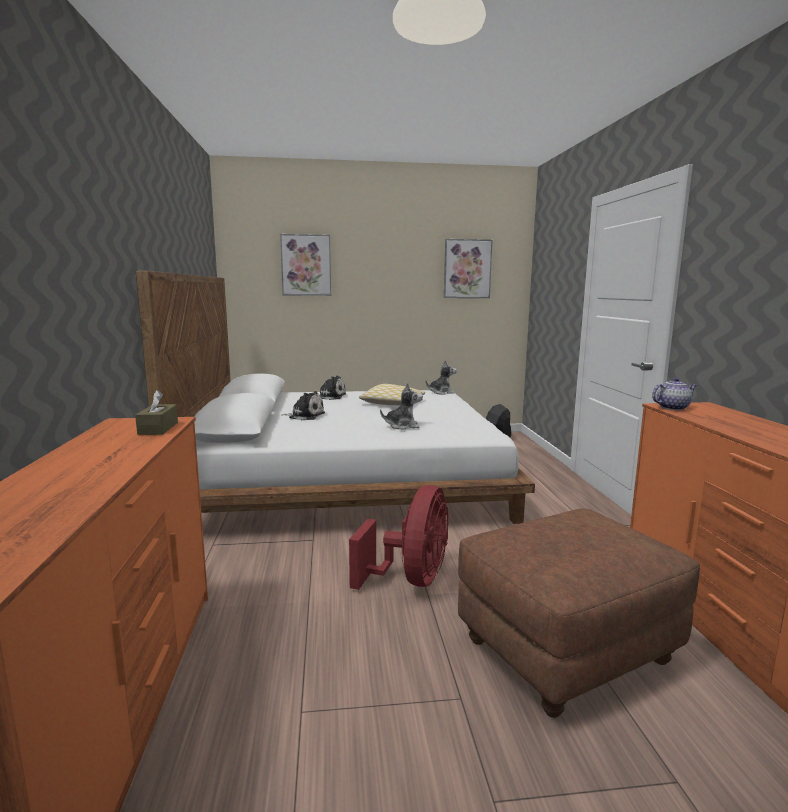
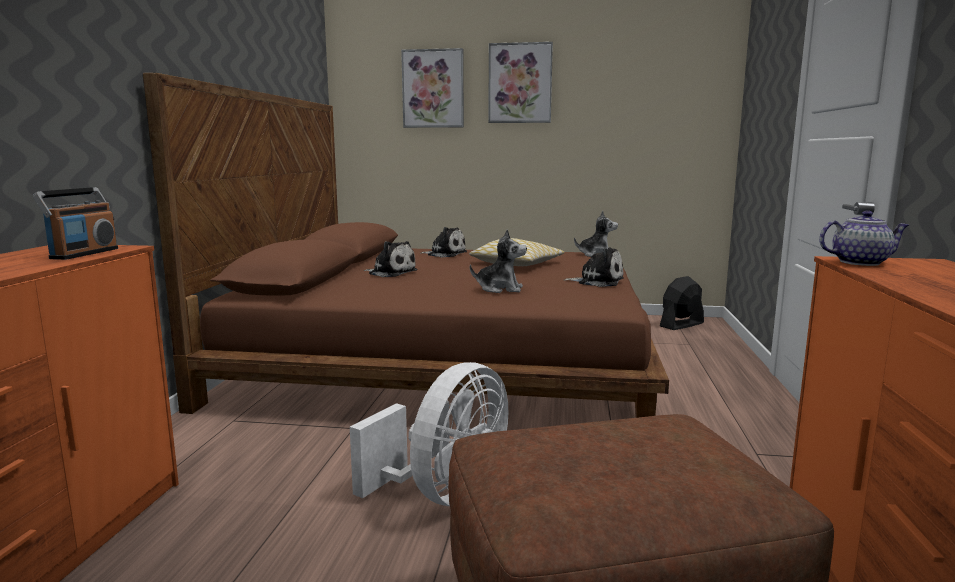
camera: 15 degrees right, 0 degrees up
brown tissue box [135,390,178,435] -> radio [33,187,118,260]
white bed [136,271,535,524] -> brown bed [143,73,669,418]
red fan [349,485,449,590] -> white fan [350,362,508,506]
picture [444,239,493,298] -> picture moved to [488,42,553,123]
none -> plush toy [564,247,624,287]

